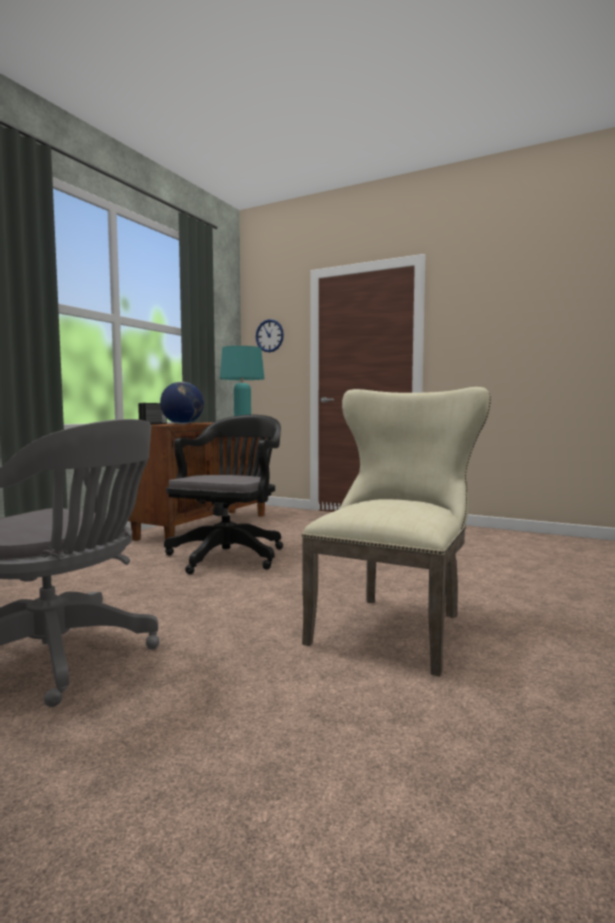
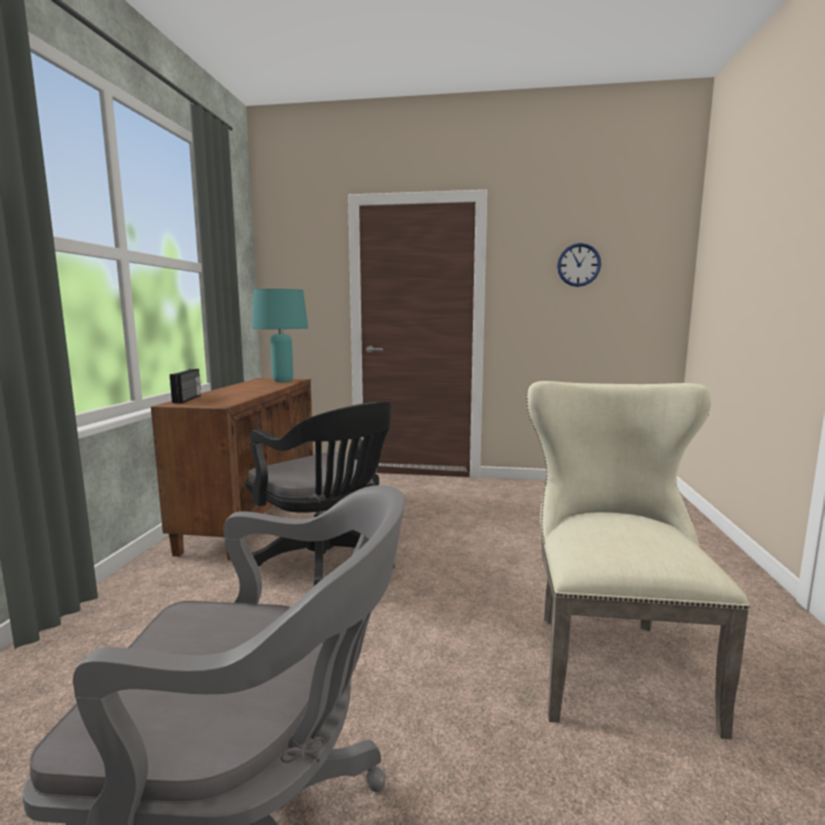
camera: 20 degrees left, 5 degrees up
globe [160,382,204,424] -> none
black office chair [164,415,283,574] -> black office chair turned 135 degrees clockwise [245,402,394,586]
wall clock [256,319,284,352] -> wall clock moved to [557,243,601,287]

